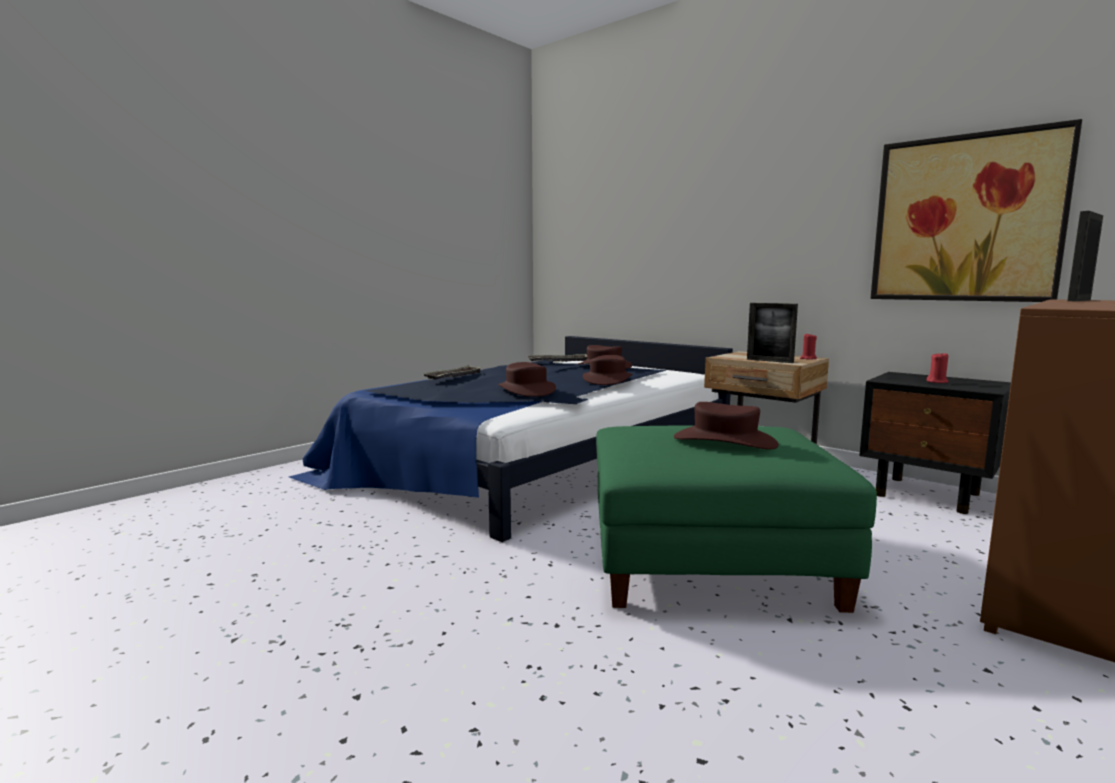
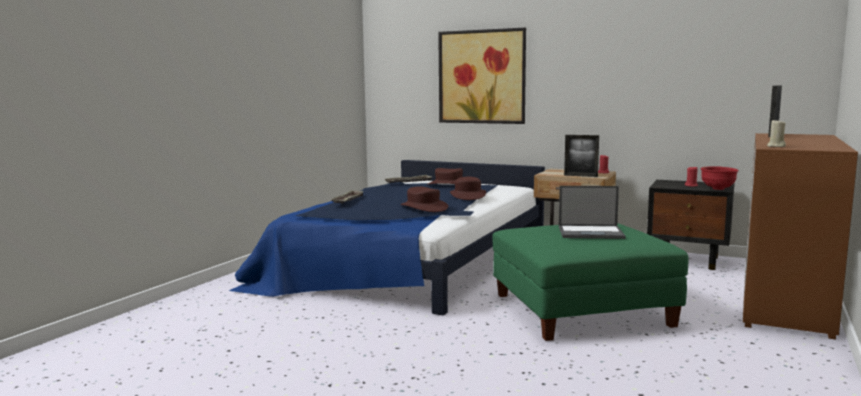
camera: 15 degrees left, 0 degrees up
brown hat [674,402,779,450] -> laptop [559,186,626,239]
picture [870,119,1082,302] -> picture moved to [438,28,526,124]
none -> red bowl [701,166,739,190]
none -> beige candle [767,119,786,147]

